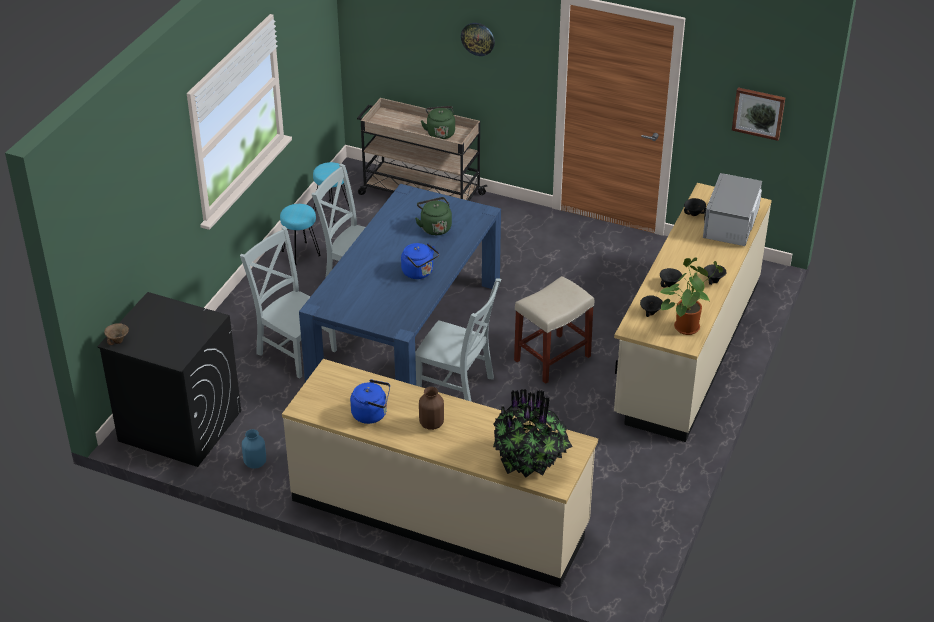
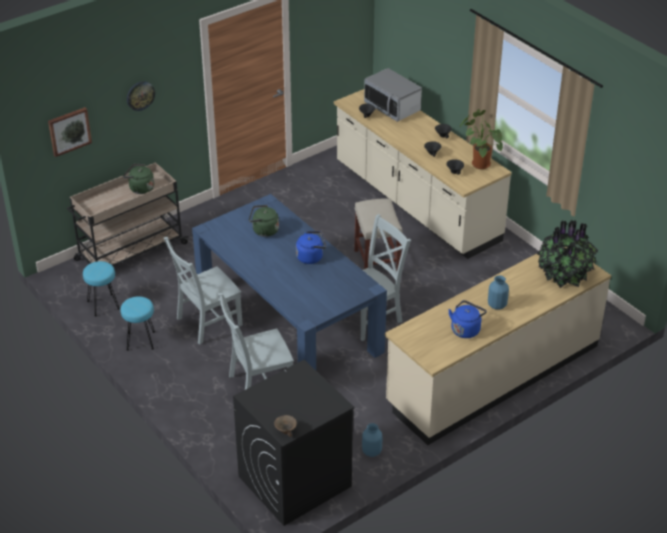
camera: 60 degrees left, 0 degrees up
brown vase [419,387,444,430] -> blue vase [488,275,509,310]
picture [732,87,785,141] -> picture moved to [48,107,92,157]

